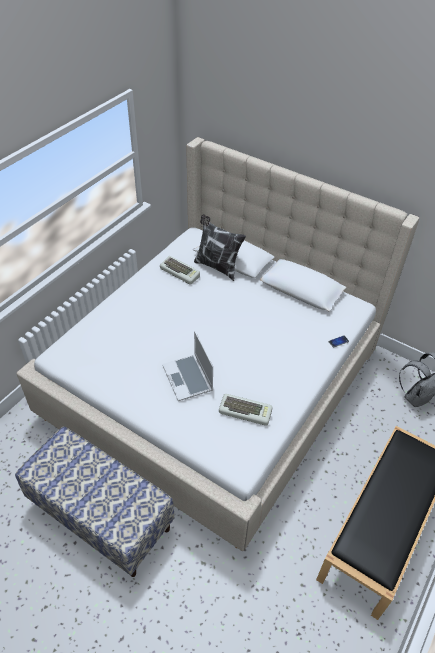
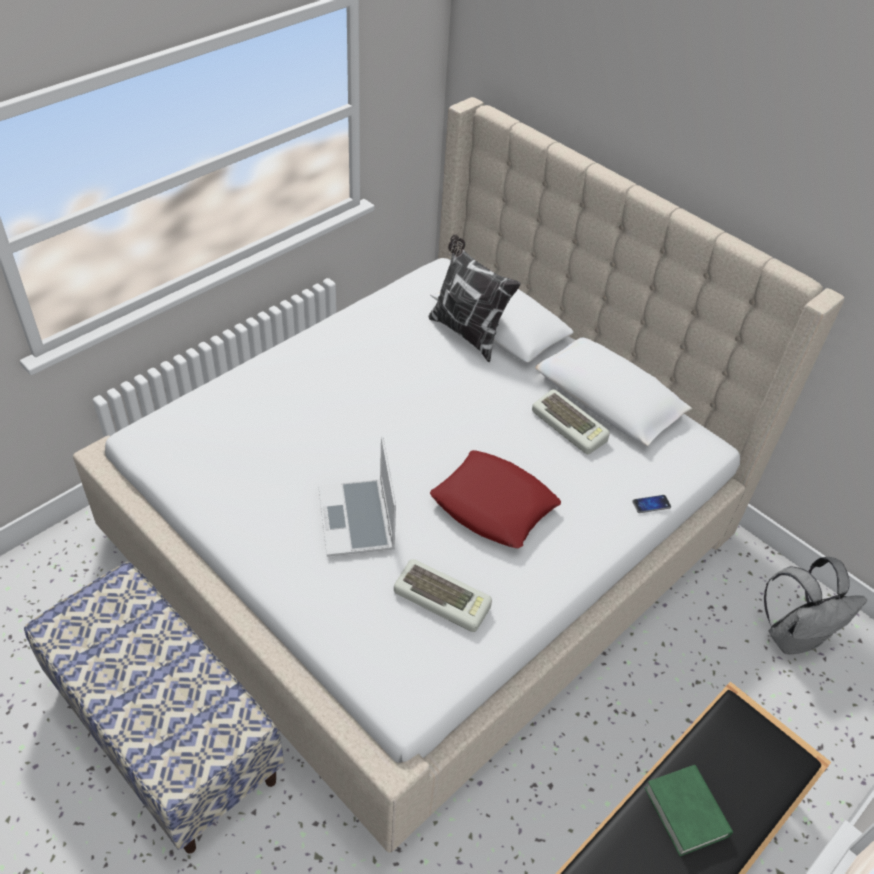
camera: 10 degrees right, 0 degrees up
keyboard [160,256,200,285] -> keyboard moved to [532,389,610,454]
none -> red pillow [430,450,561,548]
none -> green book [645,765,733,856]

